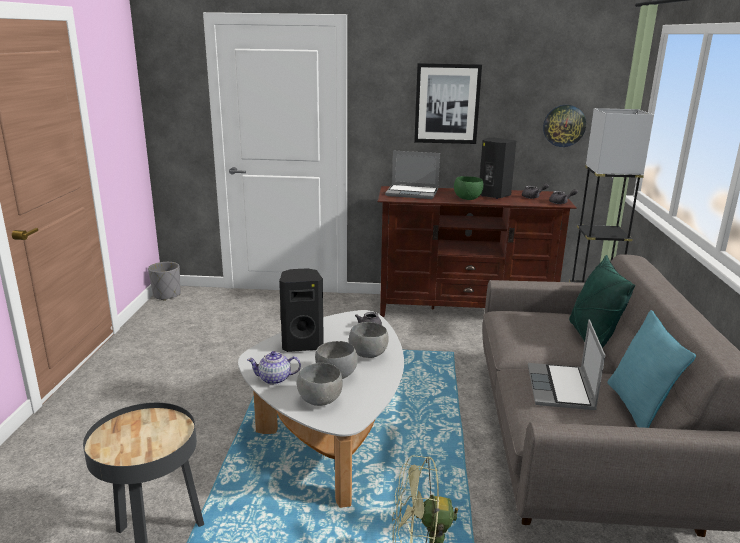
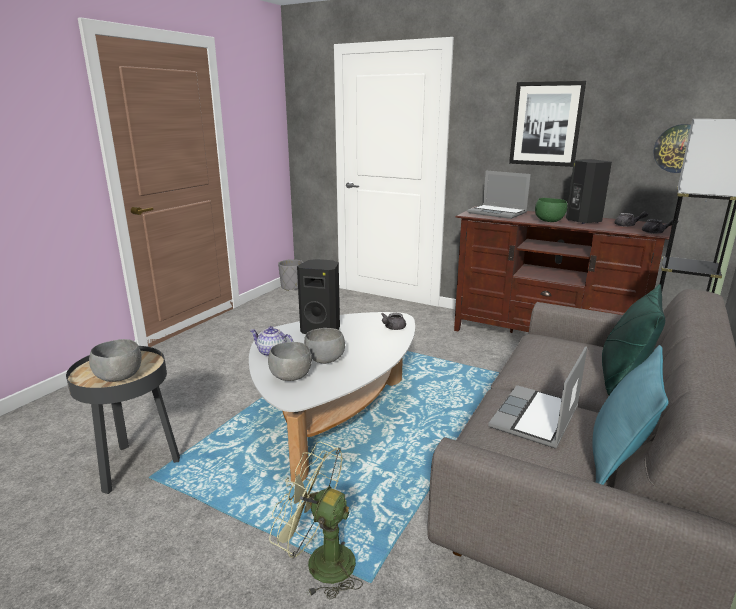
camera: 25 degrees right, 0 degrees up
grey bowl [349,322,389,358] -> grey bowl moved to [89,339,142,382]

